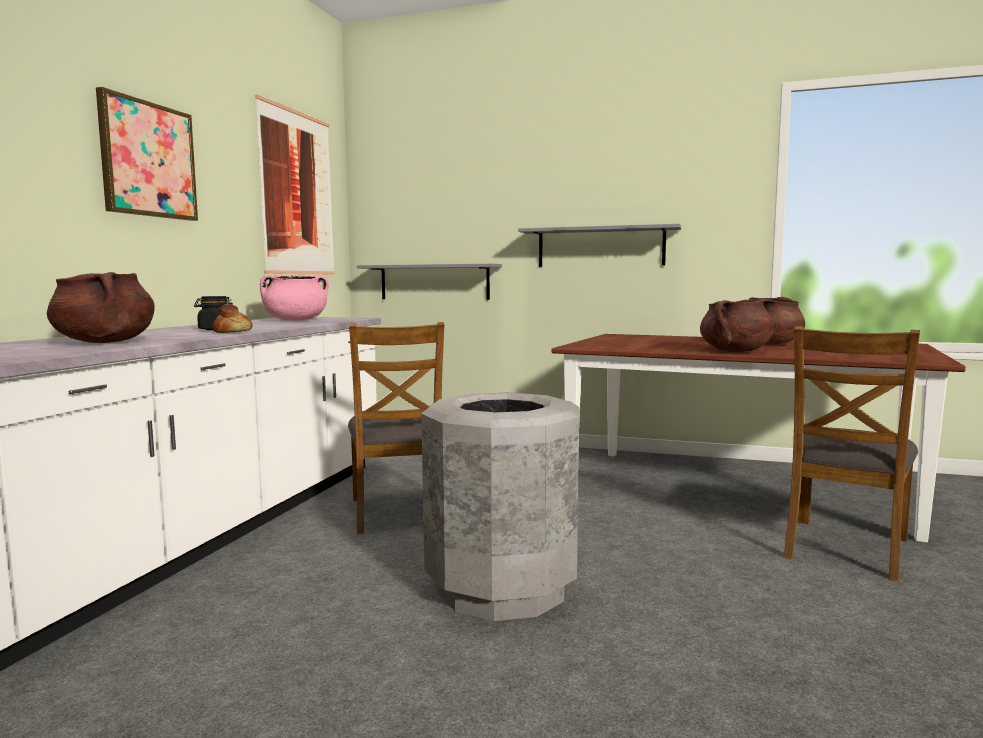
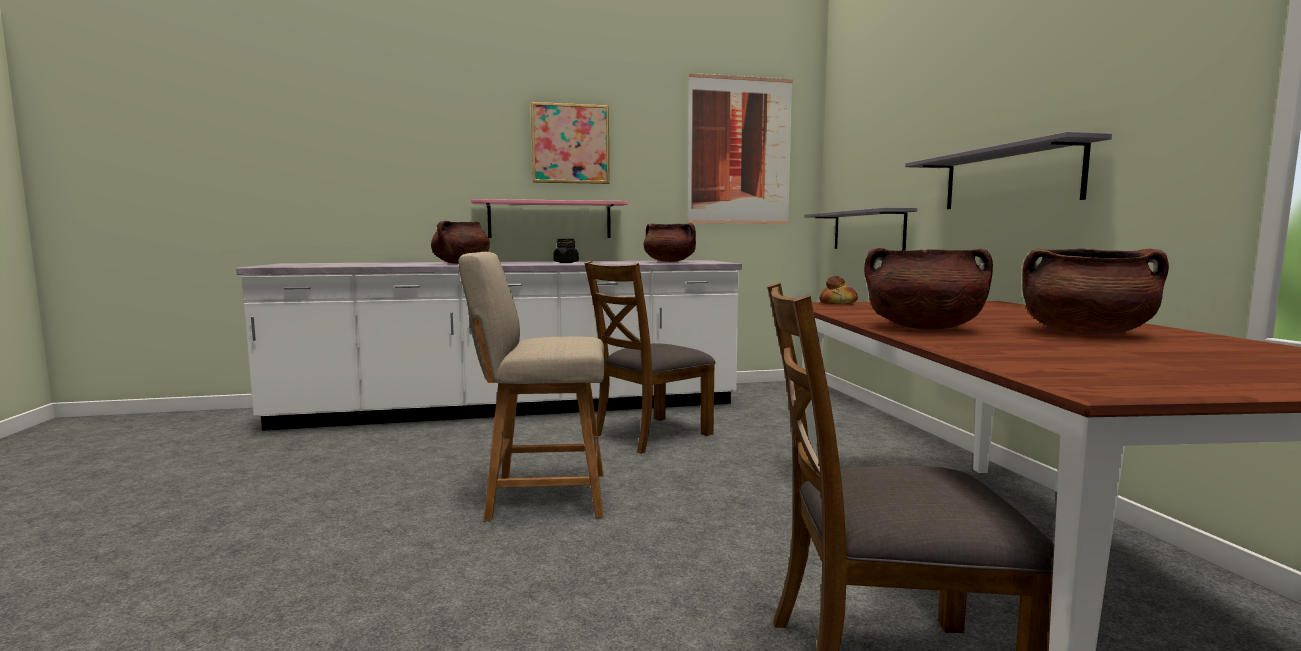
camera: 60 degrees right, 0 degrees up
bread [213,304,253,333] -> bread moved to [819,276,858,304]
pink cooking pot [260,275,329,321] -> brown cooking pot [644,223,696,262]
grey trash can [421,393,579,621] -> beige chair [458,252,604,521]
none -> pink shelf [471,199,628,238]

